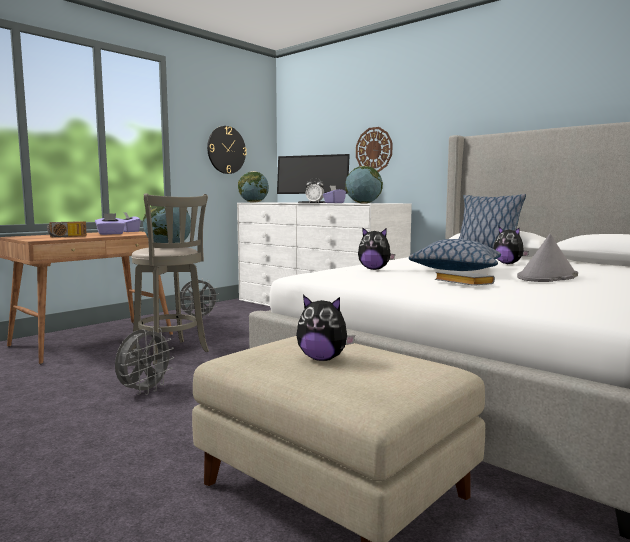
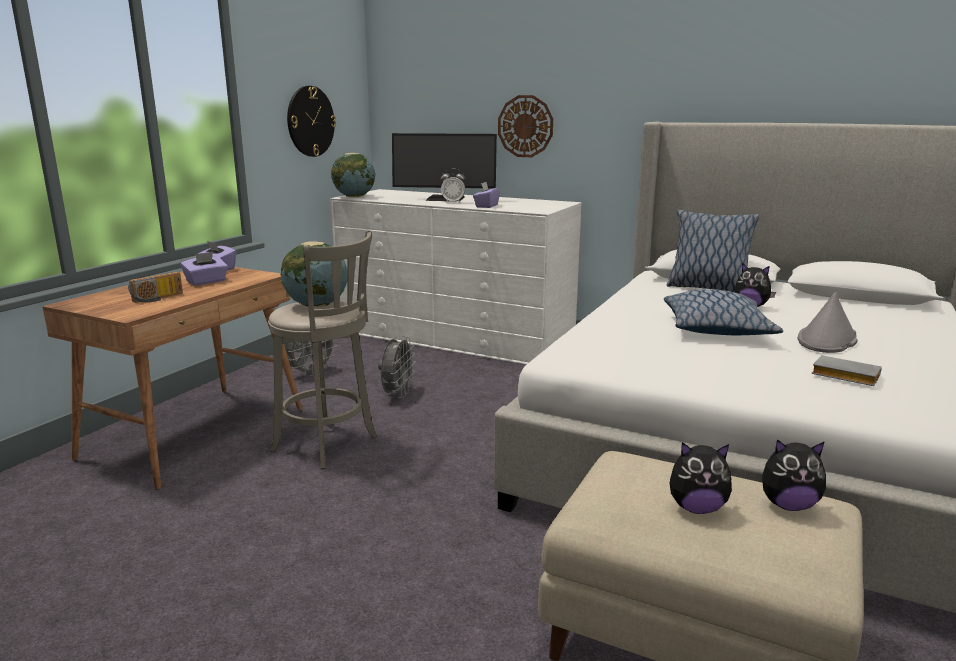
camera: 15 degrees left, 10 degrees up
grey fan [115,327,174,395] -> grey fan moved to [378,336,416,398]
globe [345,166,383,203] -> none
plush toy [358,227,395,270] -> plush toy moved to [762,439,826,511]
grey book [435,271,495,286] -> grey book moved to [811,355,882,386]

